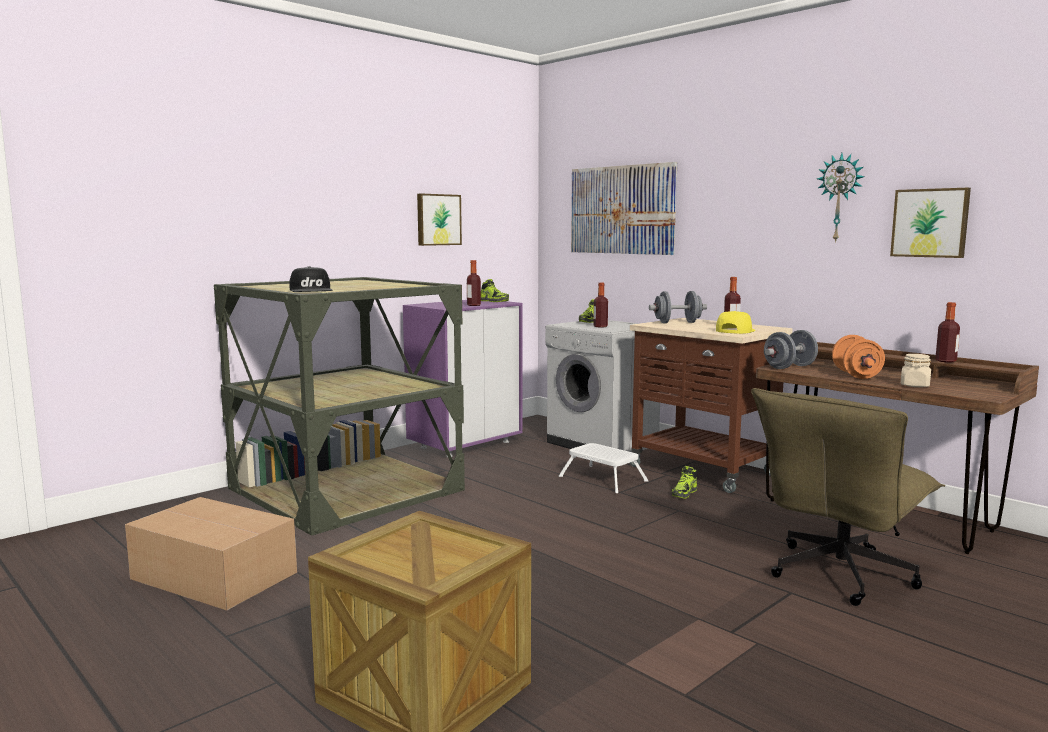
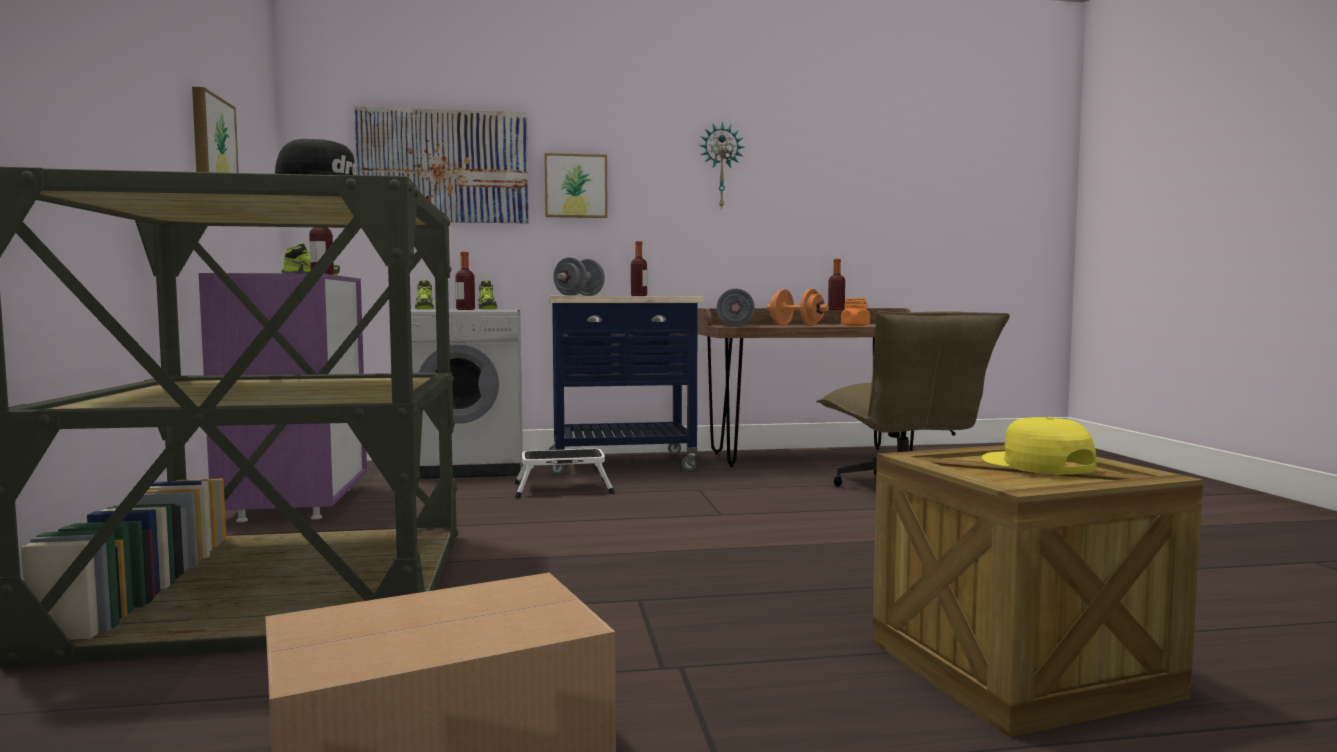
camera: 55 degrees left, 5 degrees down
white step ladder [559,443,648,493] -> black step ladder [514,449,615,498]
brown cart [630,318,793,493] -> blue cart [548,296,704,475]
shoe [672,466,697,499] -> shoe moved to [479,280,497,309]
yellow cap [716,311,755,334] -> yellow cap moved to [982,417,1097,475]
picture [890,188,971,258] -> picture moved to [545,153,608,218]
beige jar [901,354,931,387] -> orange jar [841,298,870,326]

